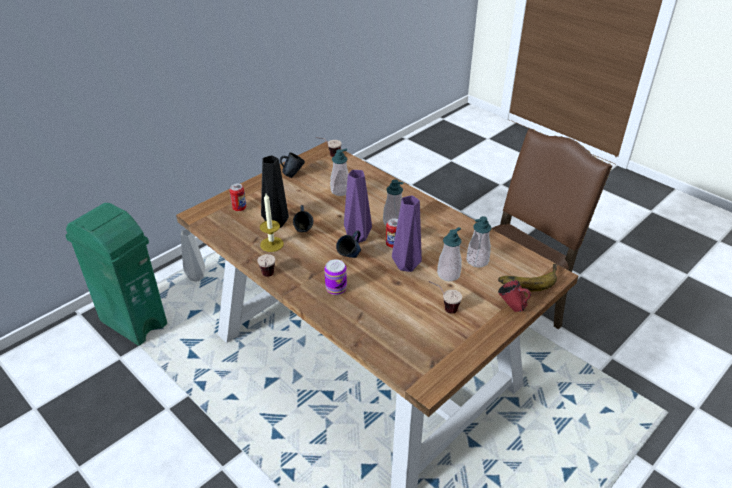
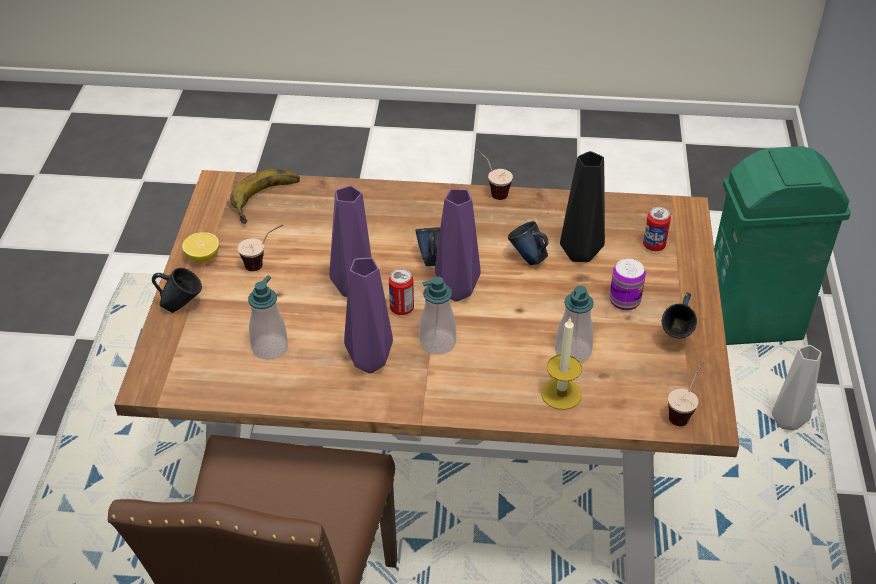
camera: 140 degrees right, 5 degrees up
candle [260,193,284,252] -> candle moved to [541,318,582,410]
can [324,259,347,295] -> can moved to [609,258,646,311]
soap dispenser [437,227,462,281] -> none
banana [498,264,558,292] -> banana moved to [230,169,300,224]
red mug [498,280,531,312] -> blue mug [152,268,202,313]
none -> lemon [182,232,219,263]
none -> purple vase [344,258,393,373]

